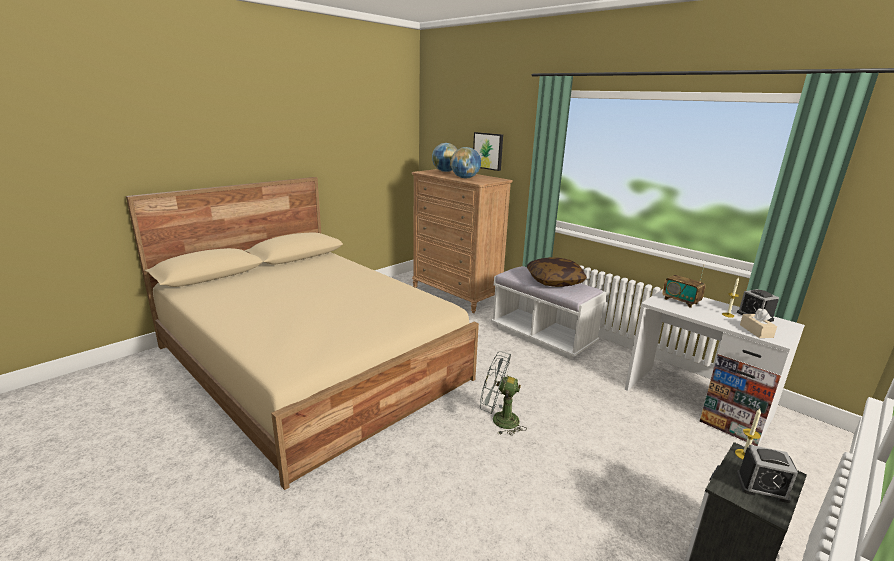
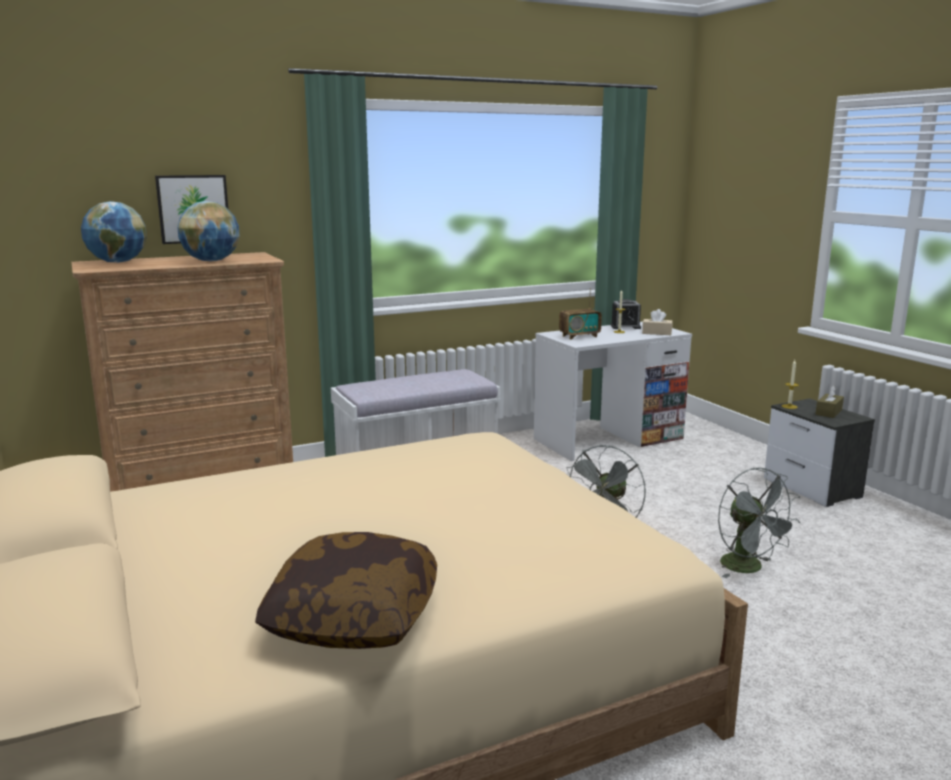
camera: 70 degrees left, 5 degrees down
pillow [527,257,587,287] -> pillow moved to [255,532,437,649]
alarm clock [736,445,798,503] -> brown tissue box [815,386,844,418]
none -> grey fan [718,467,800,578]

